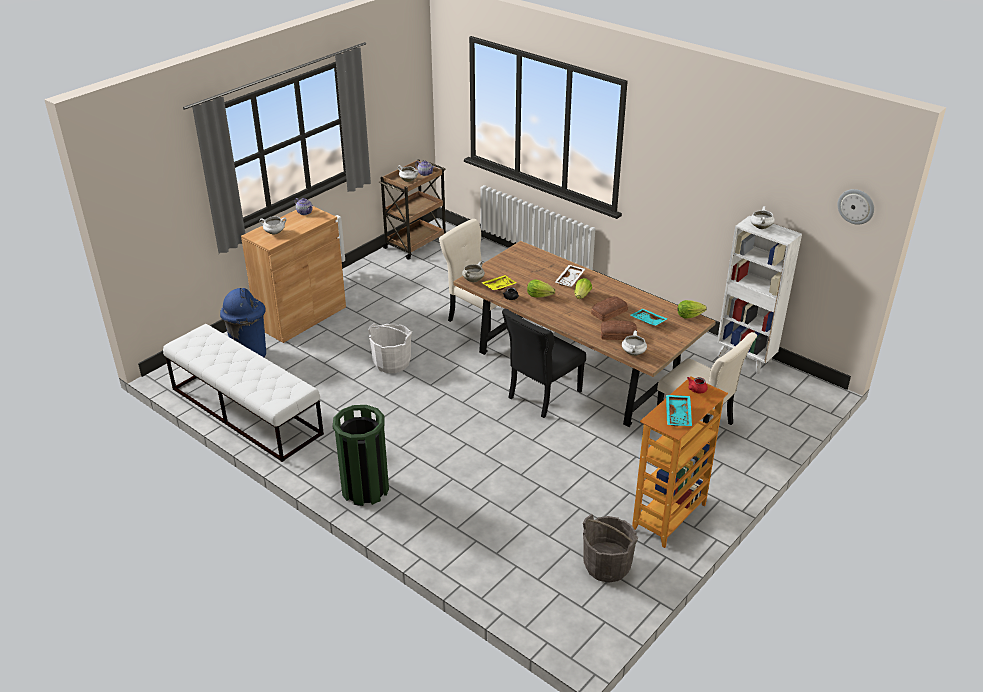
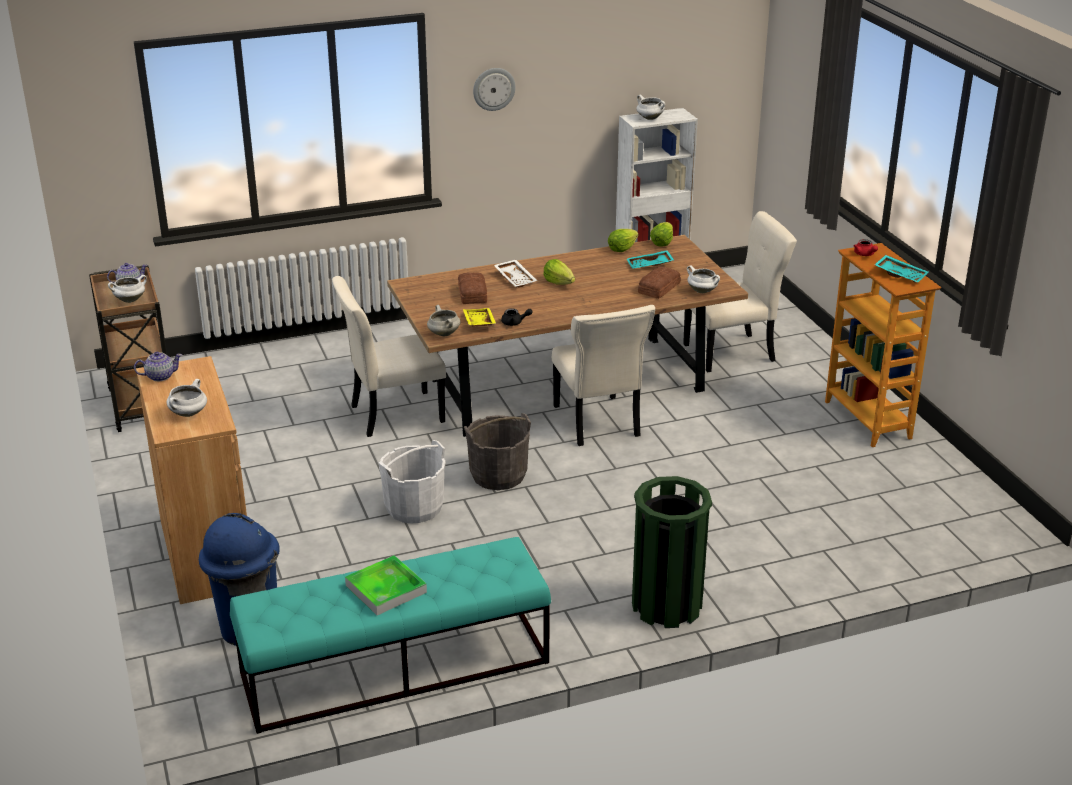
camera: 60 degrees left, 5 degrees down
white bench [163,324,324,462] -> turquoise bench [230,537,551,734]
black chair [502,309,586,418] -> beige chair [552,305,655,446]
lettuce [527,279,555,298] -> lettuce moved to [608,229,639,252]
grey bucket [583,514,638,583] -> grey bucket moved to [464,413,531,490]
bread [591,296,628,322] -> bread moved to [458,272,487,304]
wall clock [838,189,874,225] -> wall clock moved to [473,68,516,111]
none -> tray [345,555,427,615]

